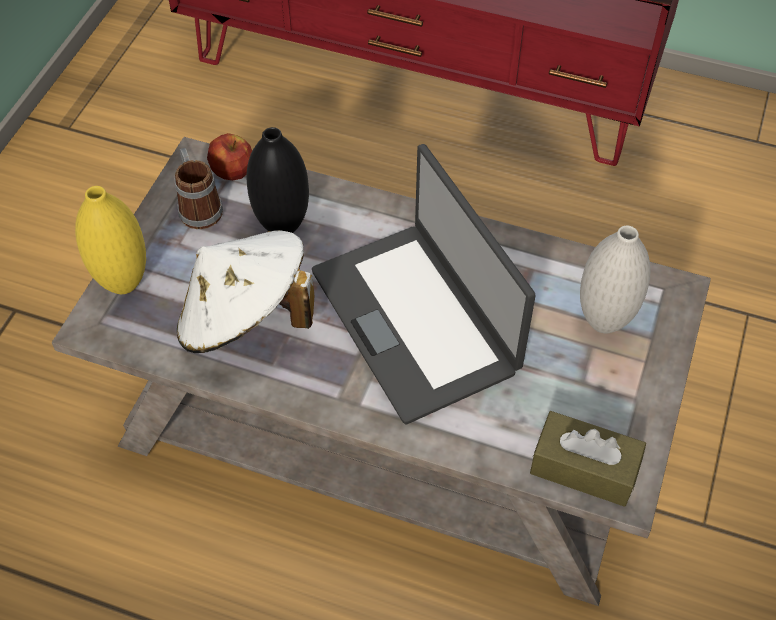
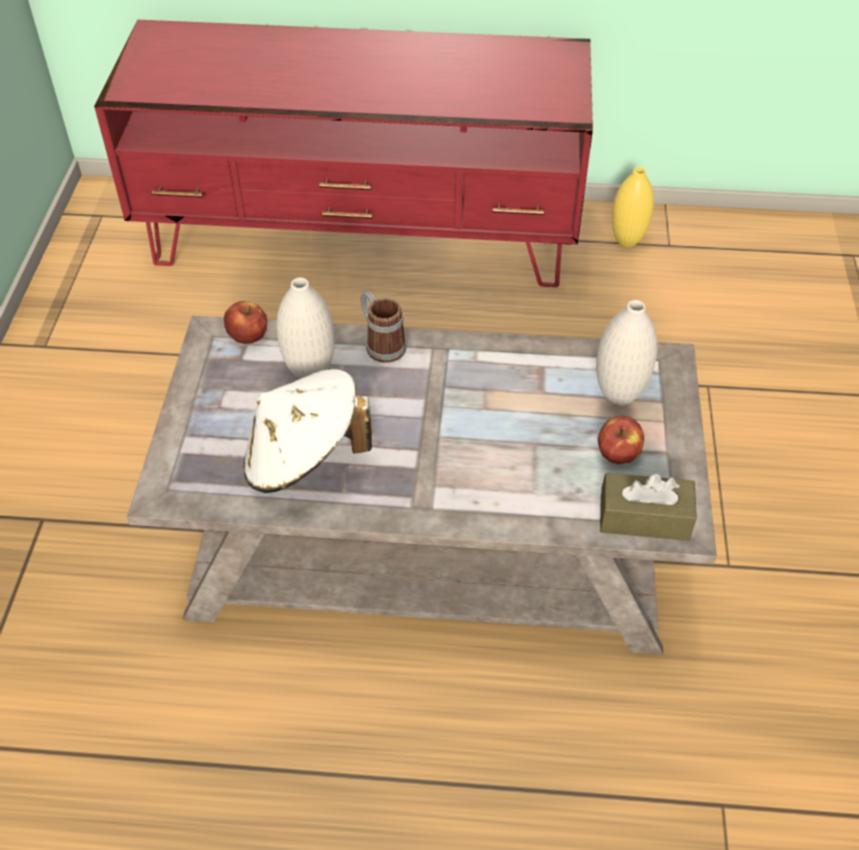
camera: 15 degrees left, 5 degrees down
yellow vase [75,186,146,294] -> yellow vase moved to [612,167,654,248]
mug [175,148,223,229] -> mug moved to [361,291,407,363]
black vase [246,127,309,233] -> white vase [276,277,335,379]
laptop [312,144,536,424] -> none
none -> apple [598,415,644,464]

